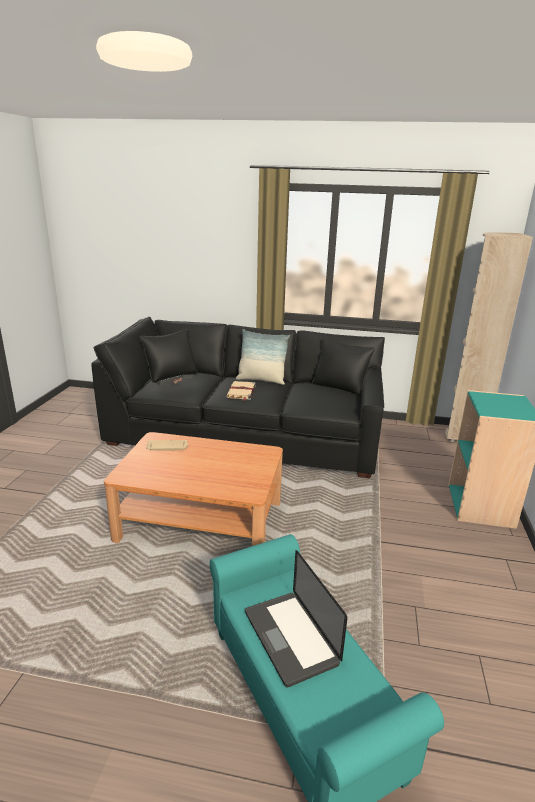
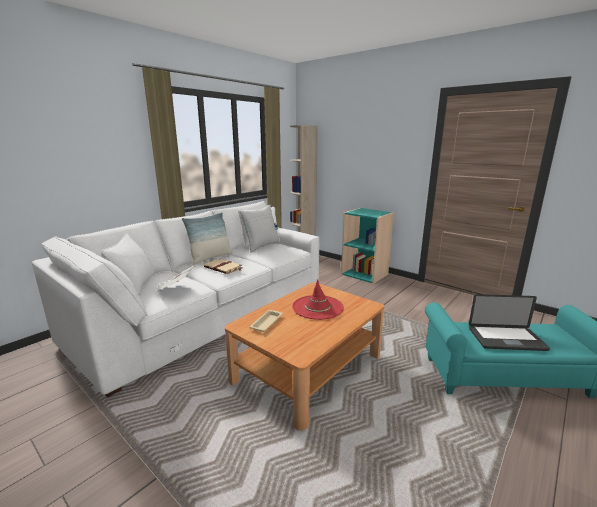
camera: 60 degrees left, 5 degrees down
black sofa [91,317,385,478] -> white sofa [32,201,319,397]
none -> grey pillow [239,205,280,253]
none -> red hat [292,279,344,320]

